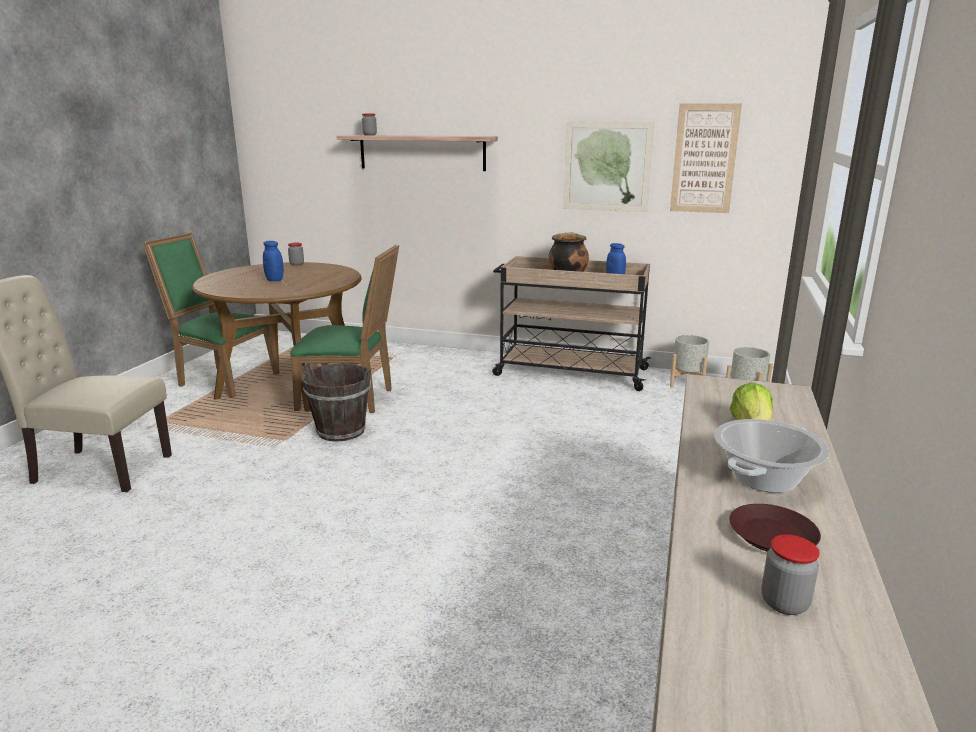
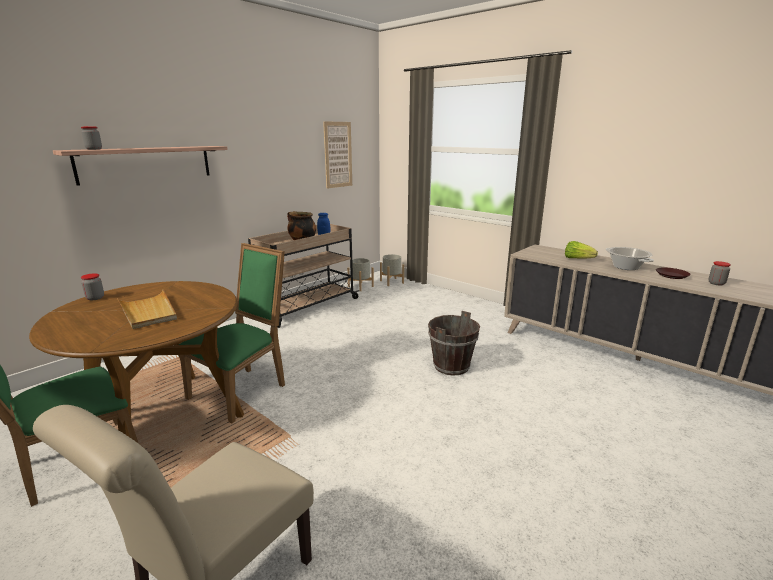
camera: 65 degrees left, 0 degrees up
blue jar [263,241,284,281] -> beige tray [117,290,177,329]
brown bucket [302,363,371,442] -> brown bucket moved to [428,311,480,376]
picture [563,122,654,212] -> none

